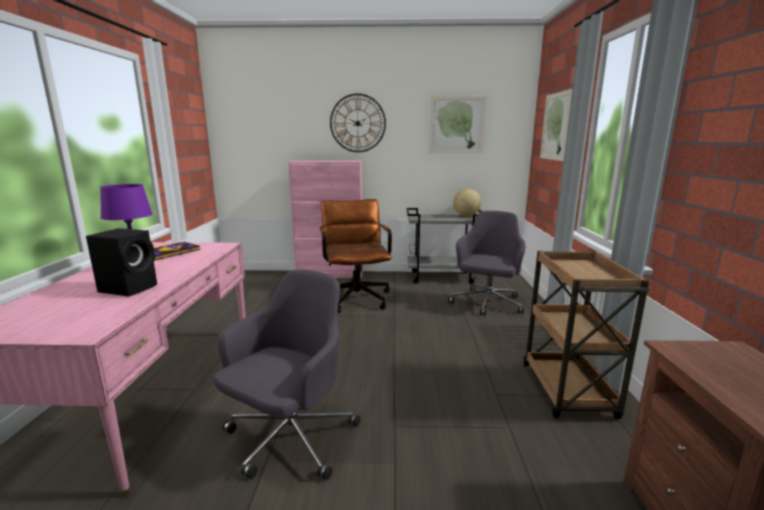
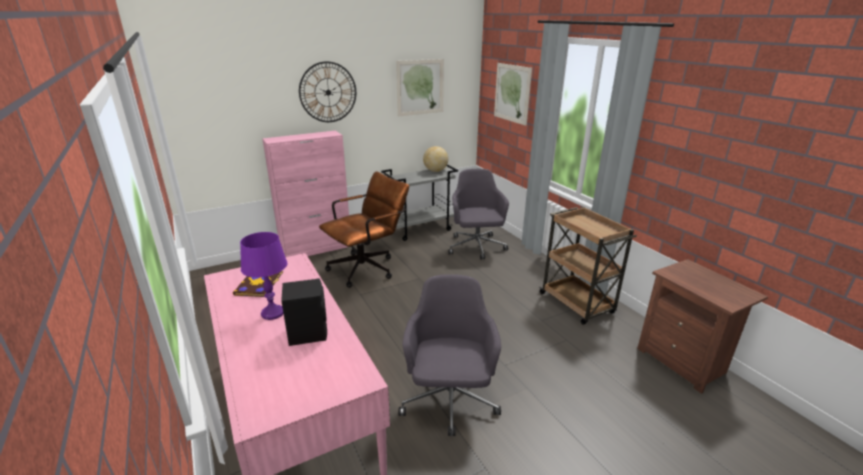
camera: 30 degrees left, 10 degrees up
brown office chair [320,199,392,313] -> brown office chair turned 90 degrees clockwise [319,171,409,288]

